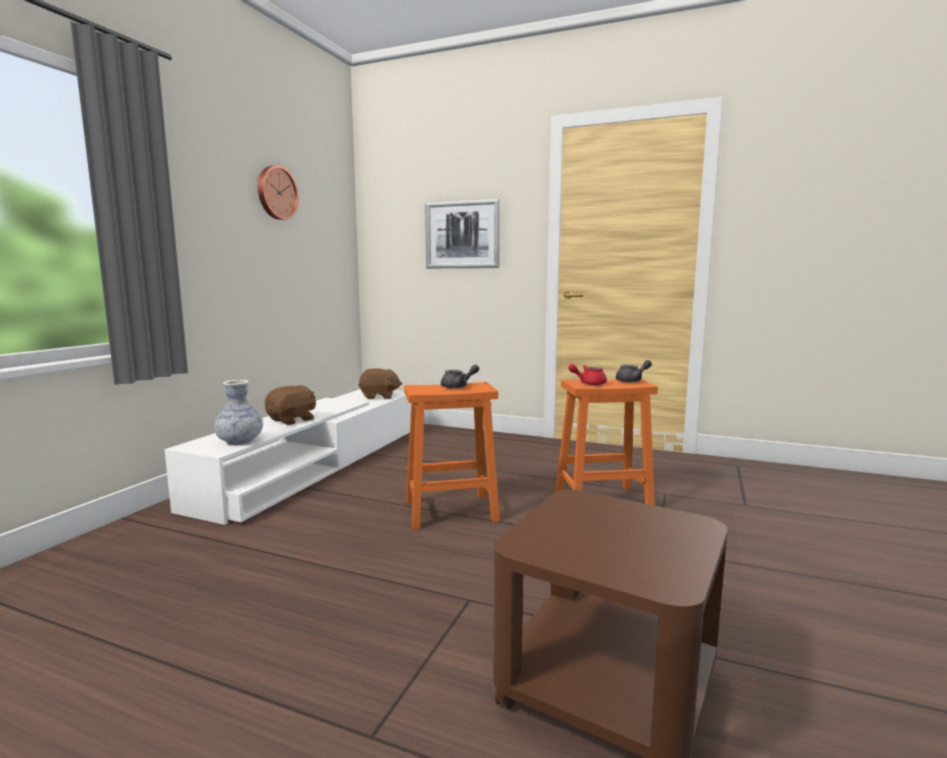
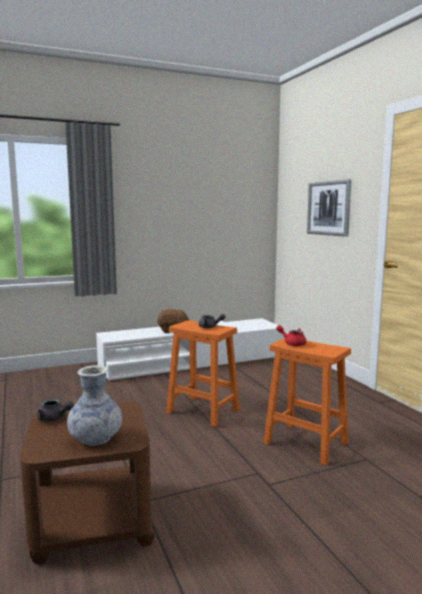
camera: 45 degrees right, 0 degrees up
vase [214,380,263,445] -> vase moved to [67,365,122,446]
wall clock [258,165,299,220] -> none
brown plush toy [358,368,402,399] -> none
grey teapot [616,360,652,383] -> grey teapot moved to [37,399,74,422]

